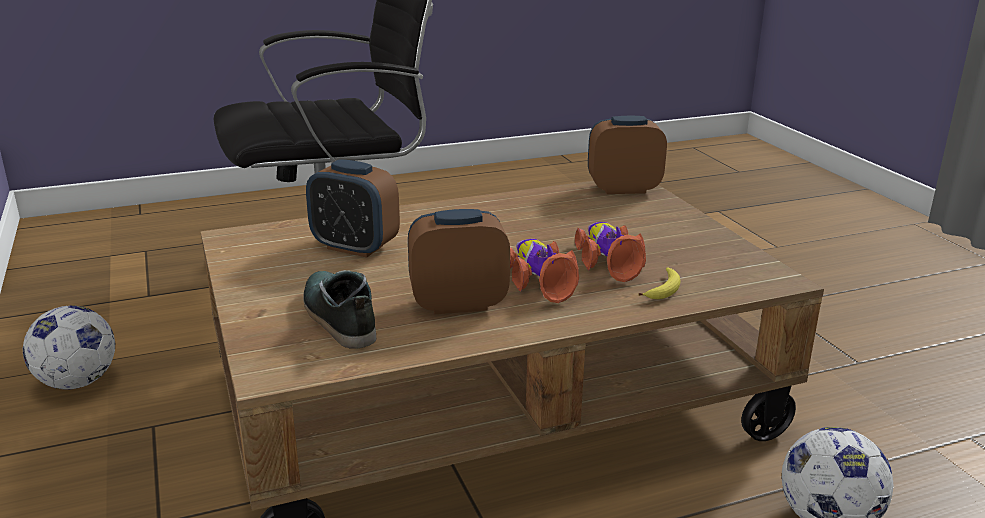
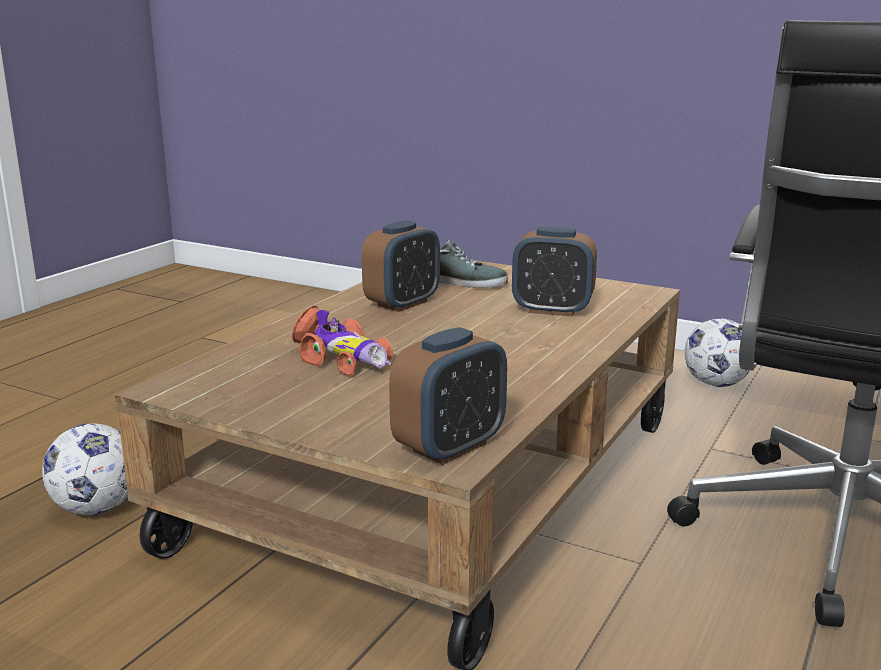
camera: 140 degrees right, 5 degrees down
alarm clock [306,159,400,258] -> alarm clock turned 150 degrees counterclockwise [512,227,597,316]
toy car [510,239,579,303] -> none
banana [638,267,680,299] -> none

